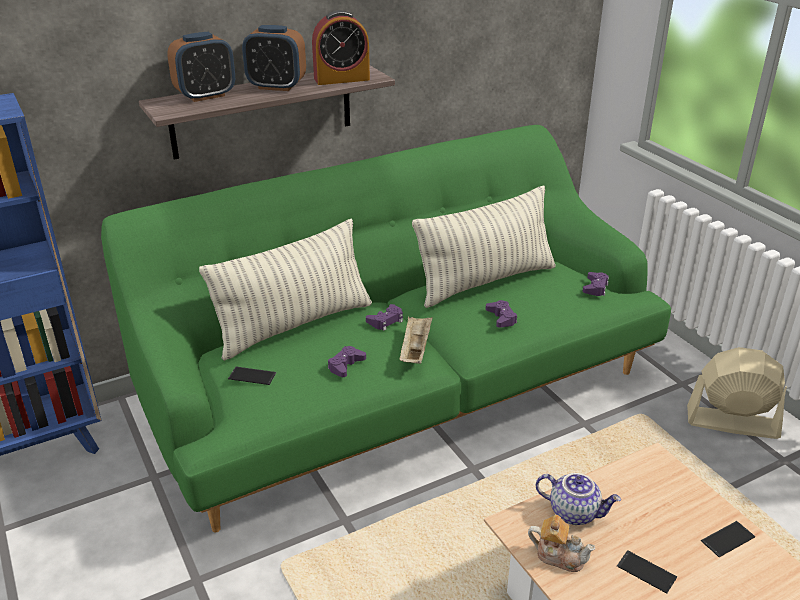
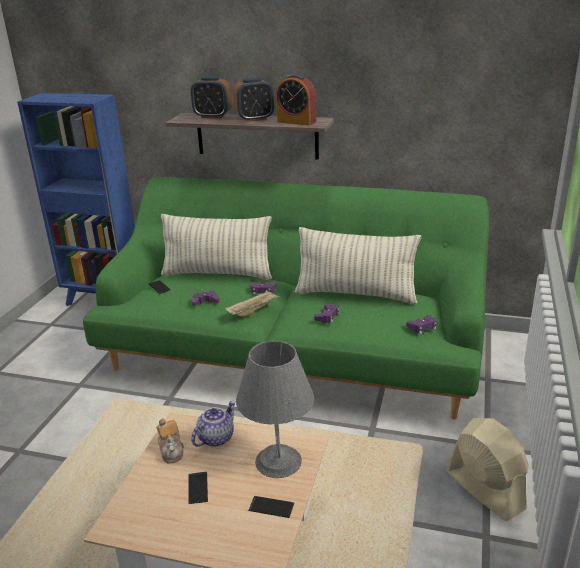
camera: 45 degrees right, 5 degrees down
alarm clock [242,25,306,91] -> alarm clock turned 75 degrees counterclockwise [233,78,274,122]
teapot [536,473,621,525] -> teapot turned 120 degrees counterclockwise [191,401,236,447]
none -> grey table lamp [236,341,314,478]

